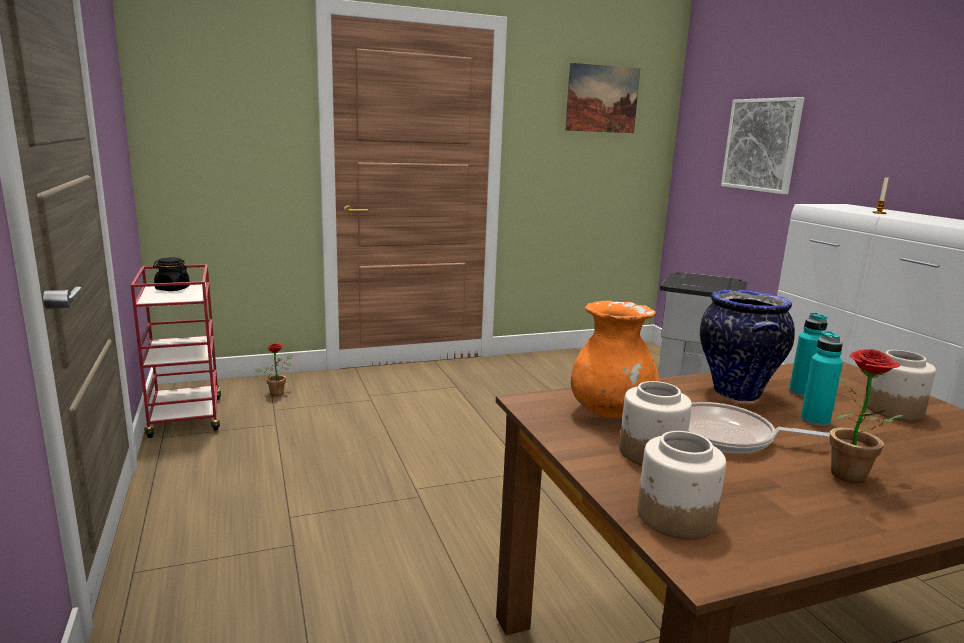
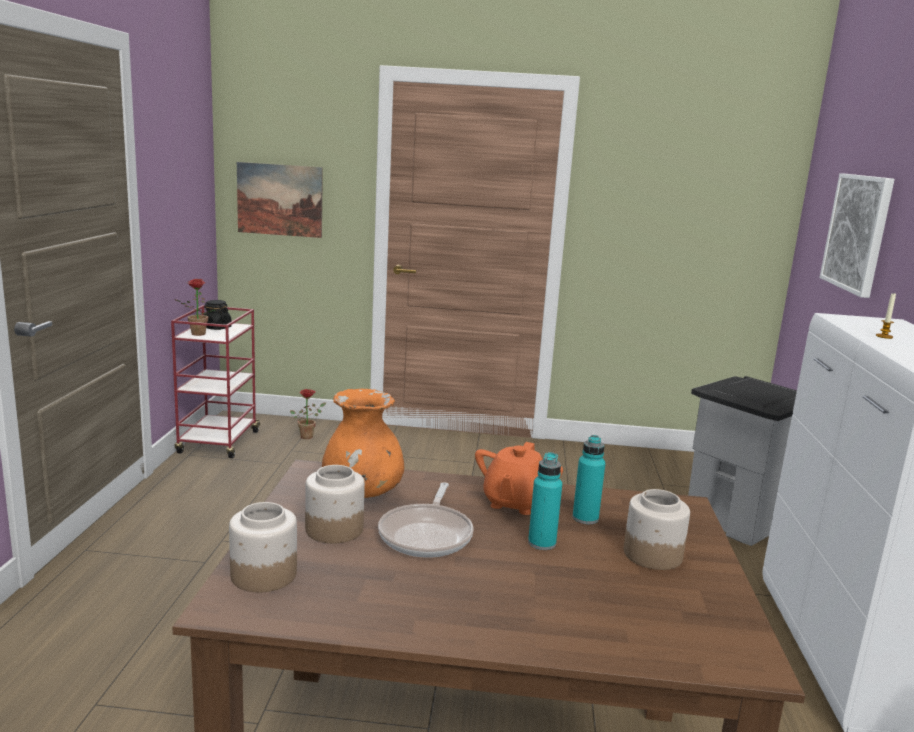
camera: 25 degrees right, 0 degrees up
picture [565,63,640,133] -> picture moved to [237,162,323,238]
frying pan [688,402,830,453] -> frying pan turned 120 degrees counterclockwise [378,482,473,558]
vase [700,290,795,401] -> orange teapot [475,442,563,515]
potted plant [830,349,906,483] -> potted plant moved to [174,279,216,336]

